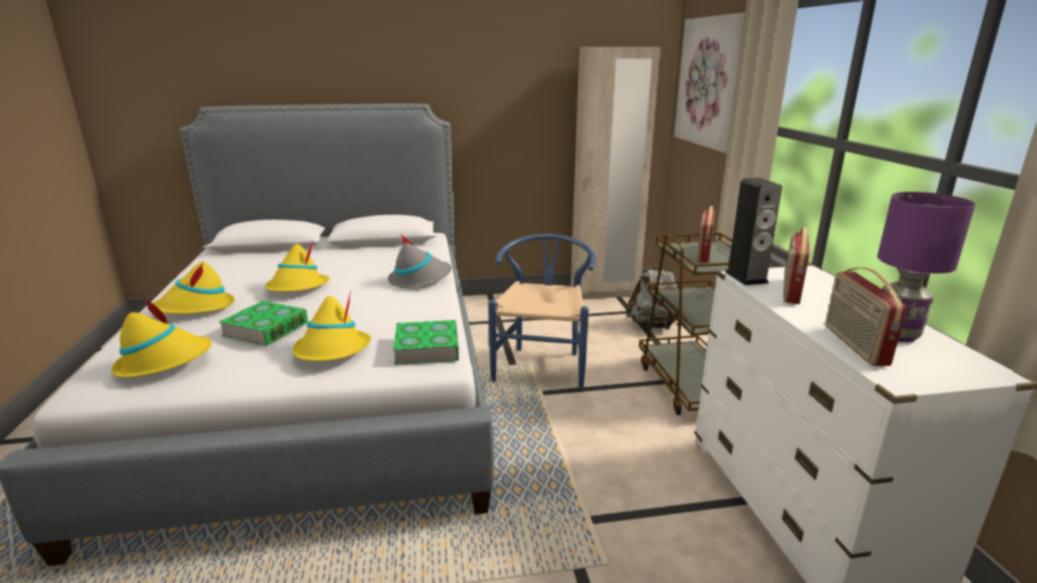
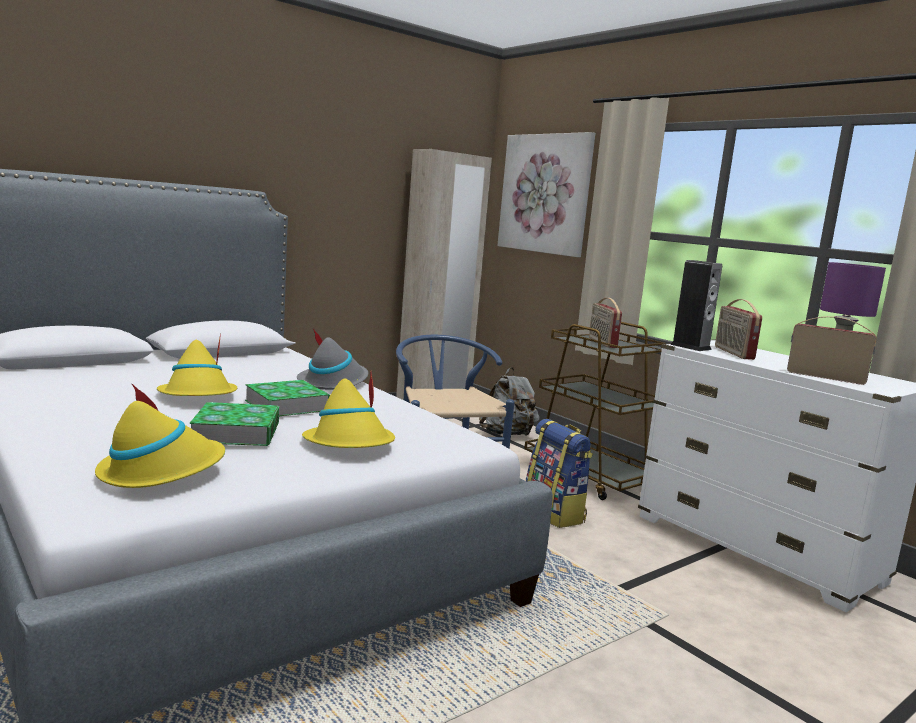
camera: 30 degrees left, 10 degrees down
yellow hat [153,262,235,314] -> none
book [393,320,459,365] -> book moved to [245,380,330,416]
radio [826,268,906,366] -> radio turned 150 degrees clockwise [787,316,877,385]
none -> backpack [526,419,593,528]

